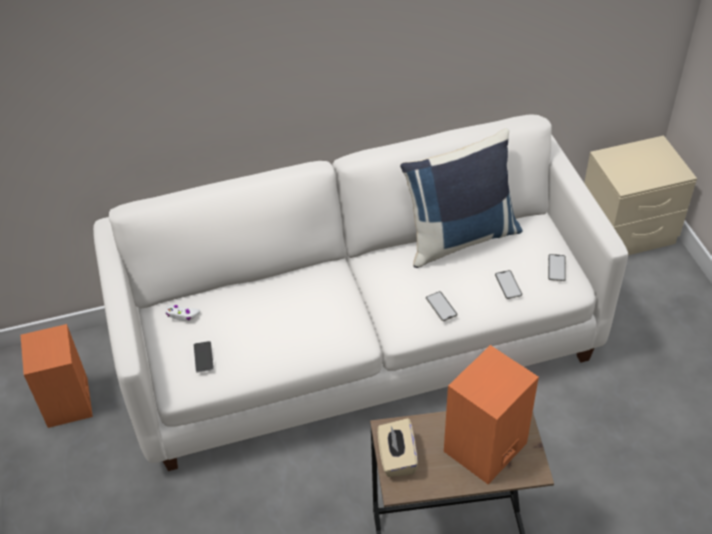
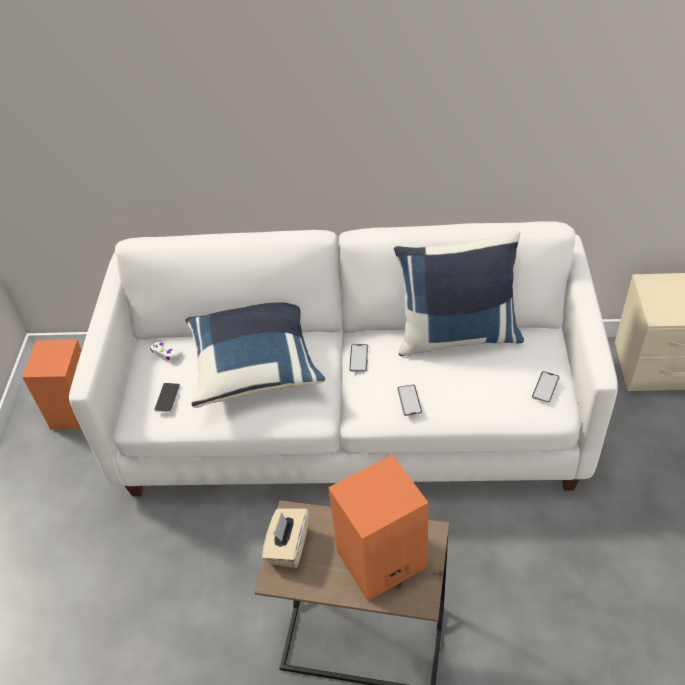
camera: 20 degrees right, 0 degrees up
phone [495,270,522,299] -> phone moved to [349,344,368,371]
none -> blue pillow [185,302,325,408]

